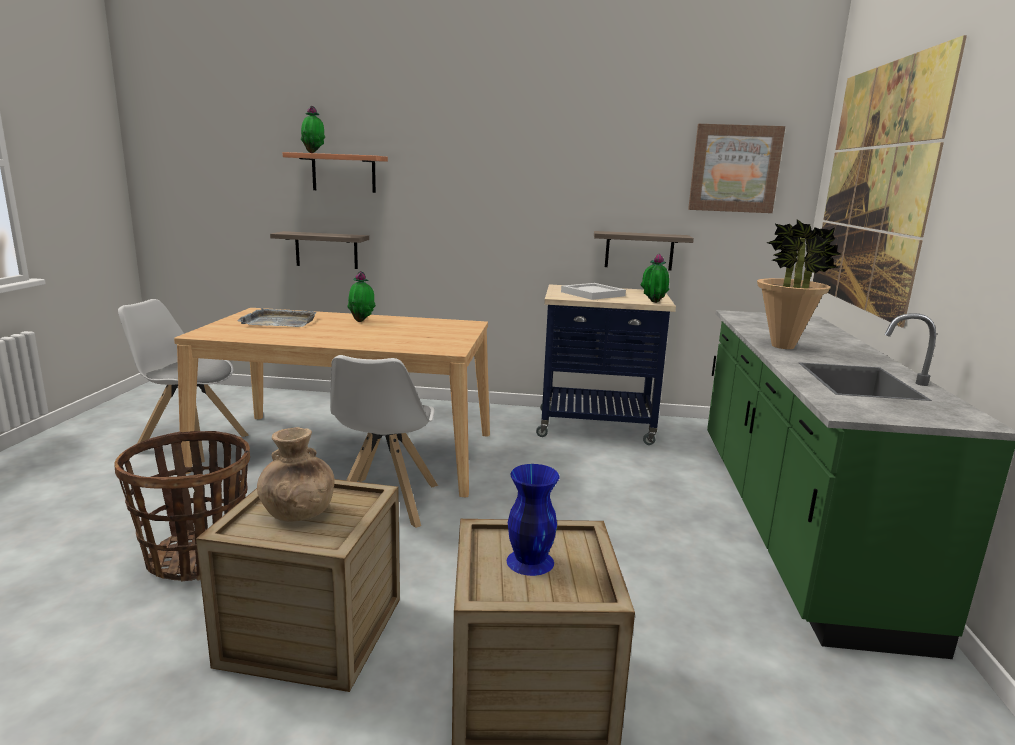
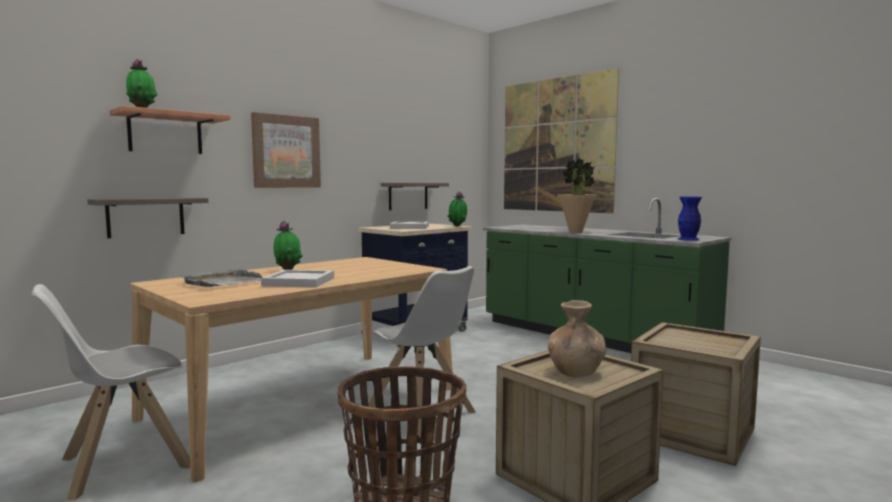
camera: 50 degrees left, 10 degrees down
blue vase [507,464,559,576] -> blue vase moved to [678,197,702,241]
picture [688,124,785,213] -> picture moved to [251,112,321,188]
none -> white tray [261,270,334,288]

